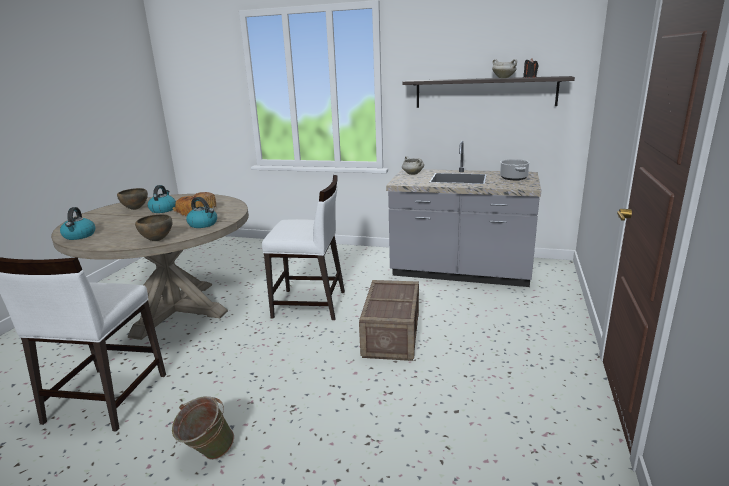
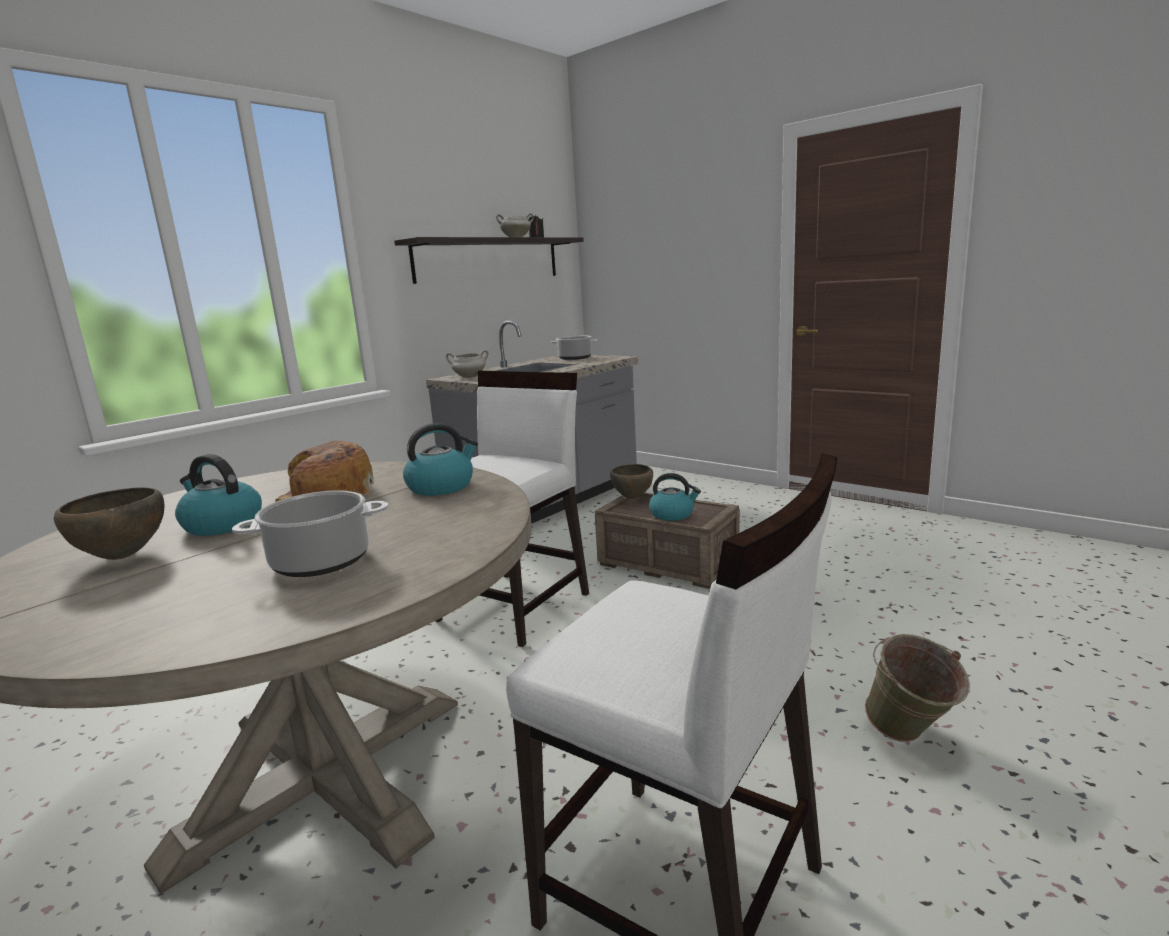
camera: 65 degrees left, 5 degrees down
kettle [60,207,95,240] -> kettle moved to [649,473,701,521]
brown bowl [135,214,172,241] -> brown bowl moved to [610,464,653,499]
none -> cooking pot [232,490,389,577]

